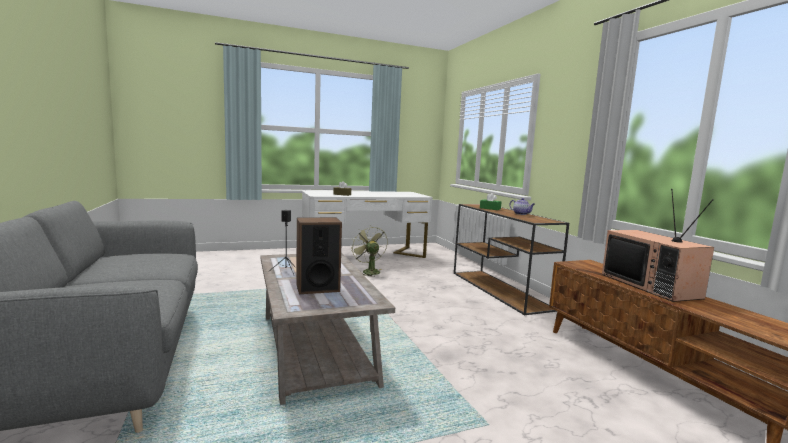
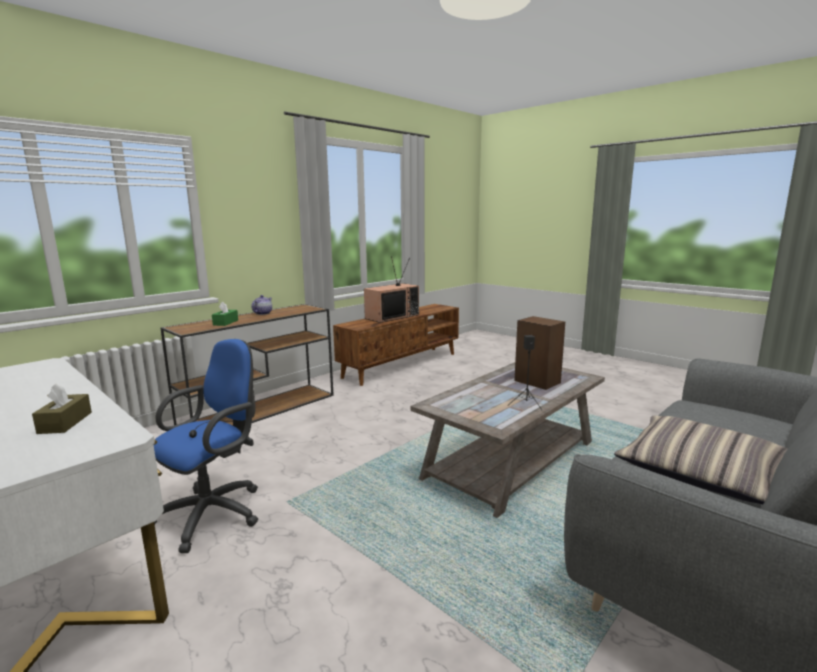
camera: 115 degrees left, 5 degrees up
green fan [350,225,387,277] -> blue office chair [154,339,258,553]
none -> pillow [614,416,788,504]

